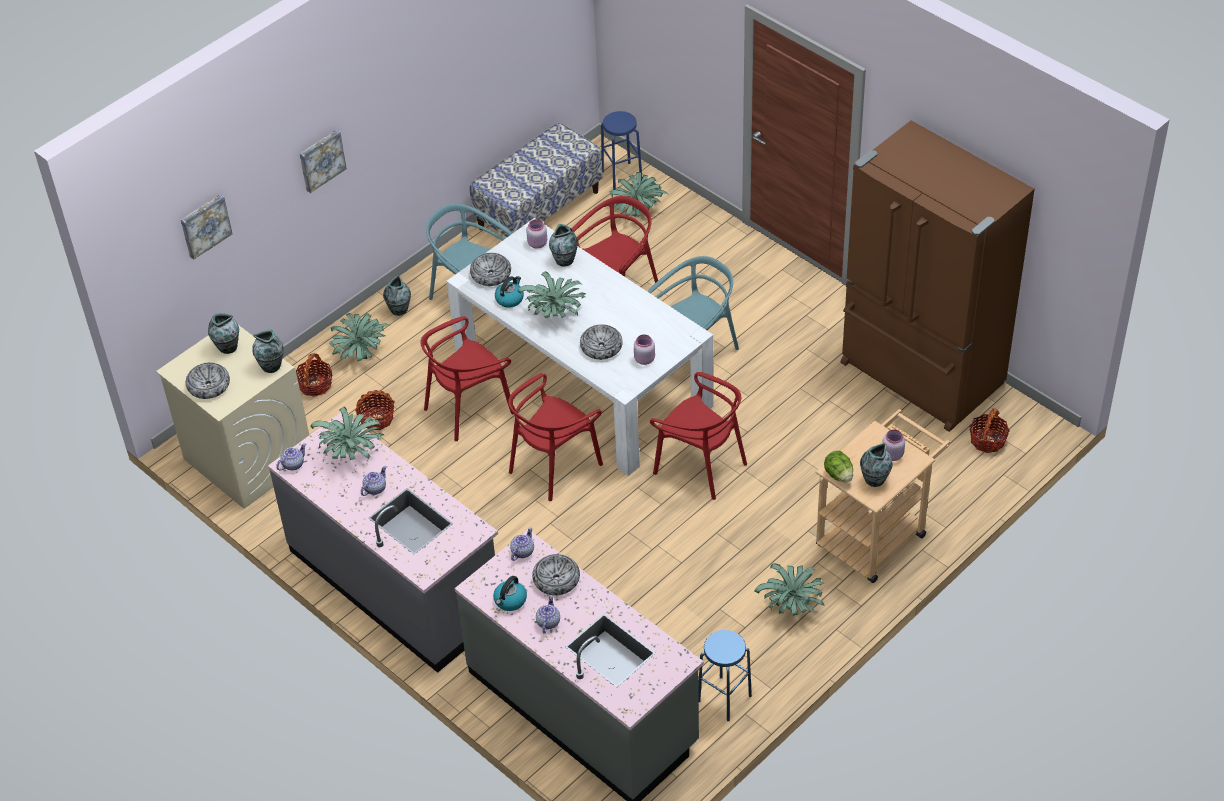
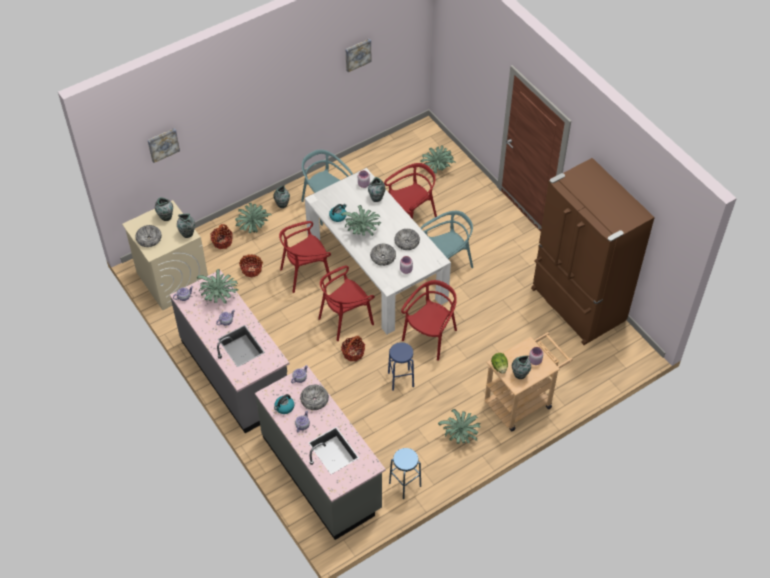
camera: 10 degrees right, 5 degrees up
picture [300,130,347,193] -> picture moved to [346,39,371,72]
bench [470,123,603,237] -> none
bowl [470,253,511,286] -> bowl moved to [394,229,420,250]
blue stool [601,111,642,190] -> blue stool moved to [388,342,414,391]
red chair [650,372,747,500] -> red chair turned 105 degrees counterclockwise [401,280,457,361]
basket [969,408,1010,453] -> basket moved to [341,336,365,361]

